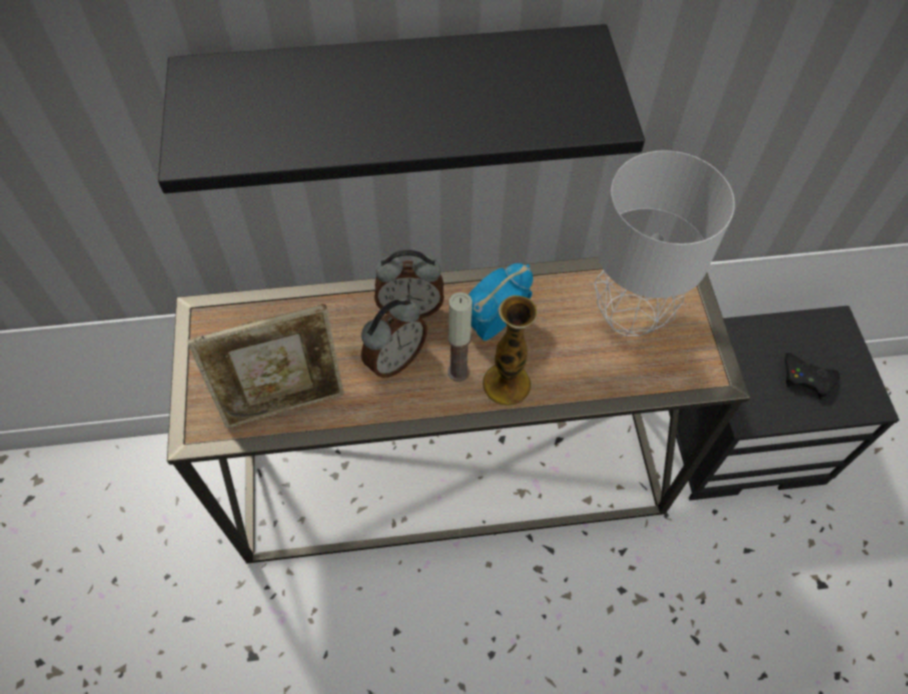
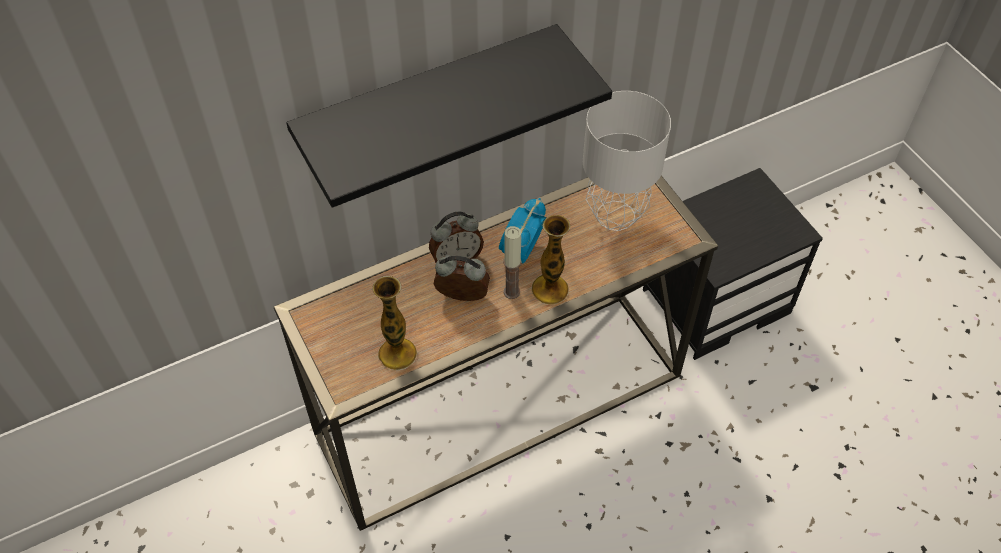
camera: 20 degrees left, 5 degrees down
picture frame [187,304,344,428] -> vase [372,276,417,371]
alarm clock [361,299,427,378] -> alarm clock turned 105 degrees counterclockwise [434,255,490,301]
black game controller [785,353,840,400] -> none

